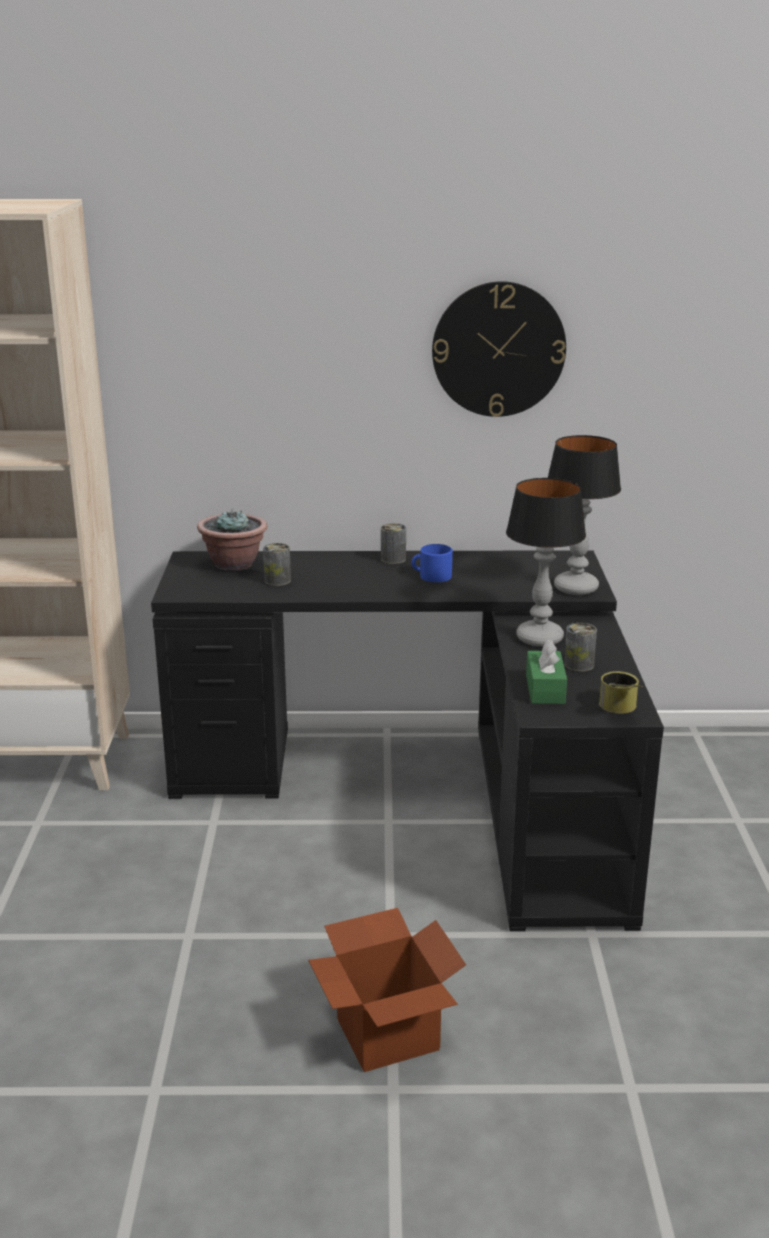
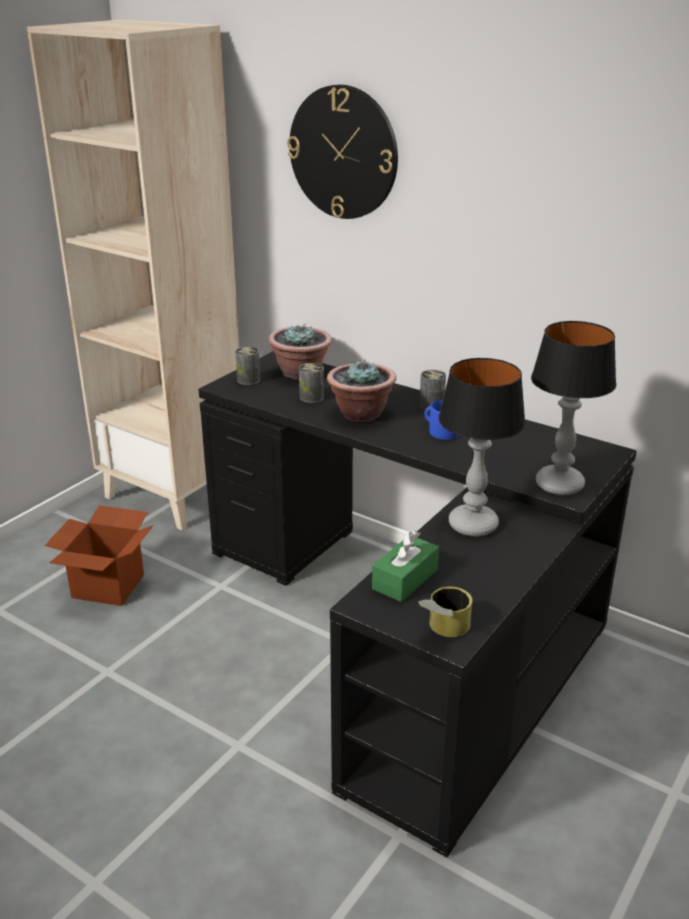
camera: 35 degrees right, 5 degrees up
cardboard box [308,908,466,1072] -> cardboard box moved to [44,505,154,606]
wall clock [432,281,566,417] -> wall clock moved to [287,85,398,219]
can [564,623,597,672] -> can moved to [235,347,261,385]
none -> potted plant [327,360,396,423]

